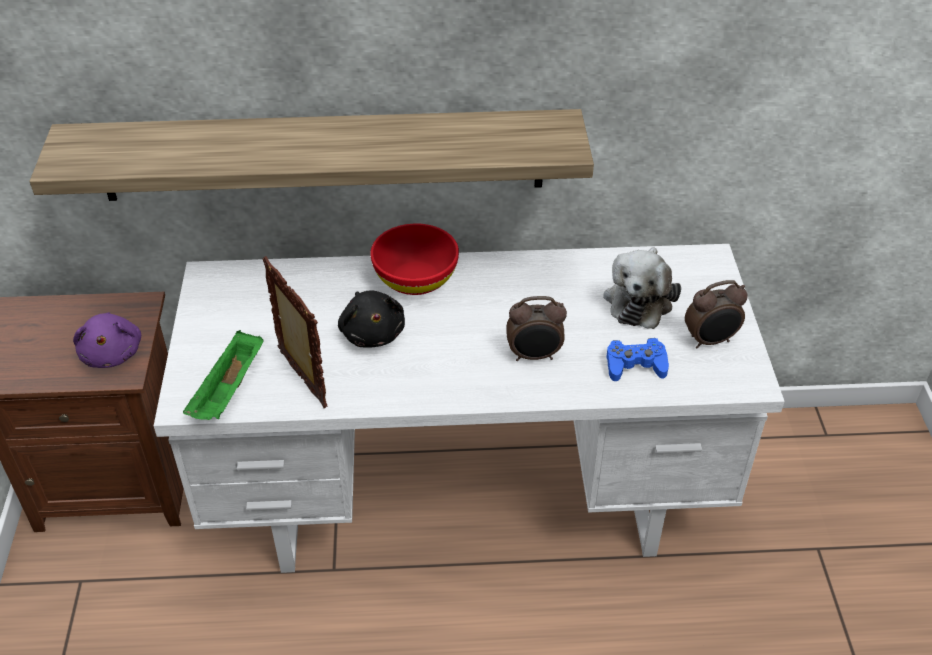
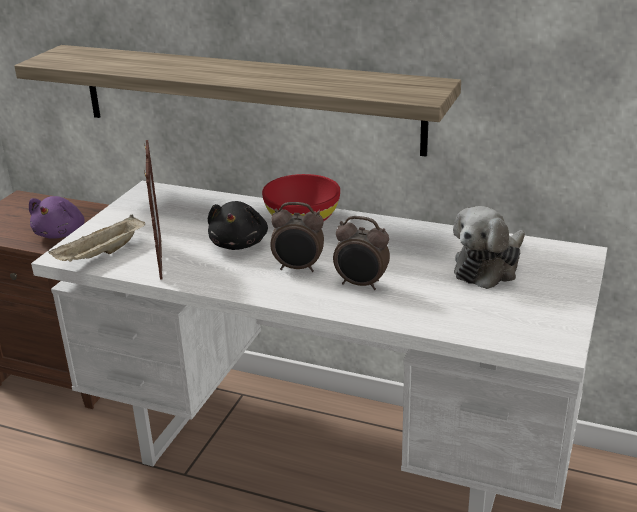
camera: 25 degrees right, 15 degrees down
green tray [183,330,264,420] -> beige tray [48,214,145,262]
blue game controller [606,338,669,381] -> none
alarm clock [685,280,748,348] -> alarm clock moved to [270,202,324,272]

